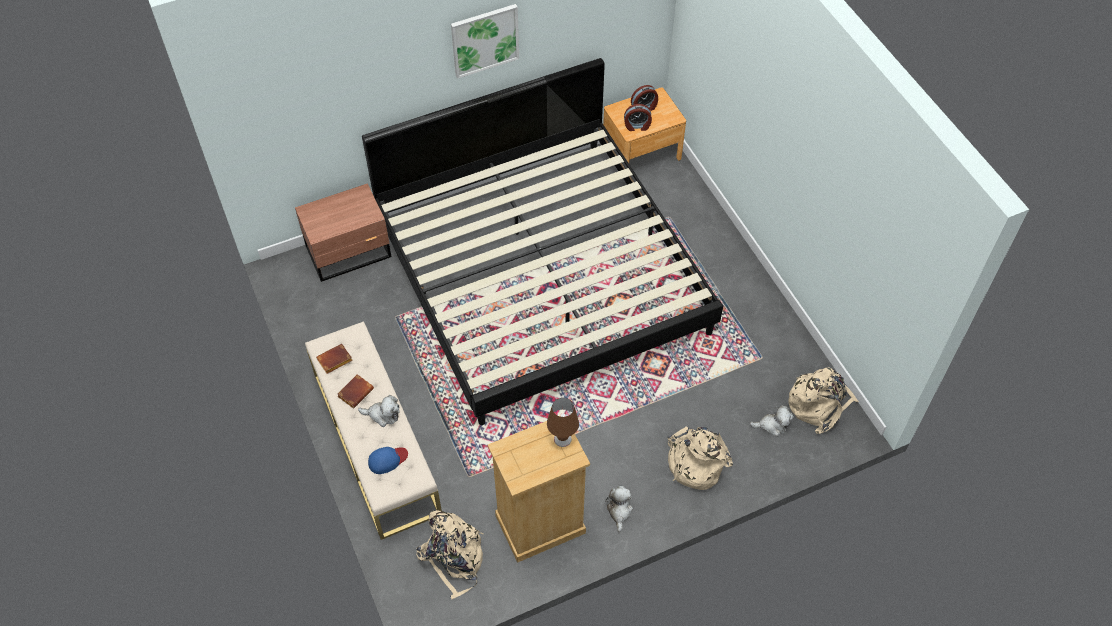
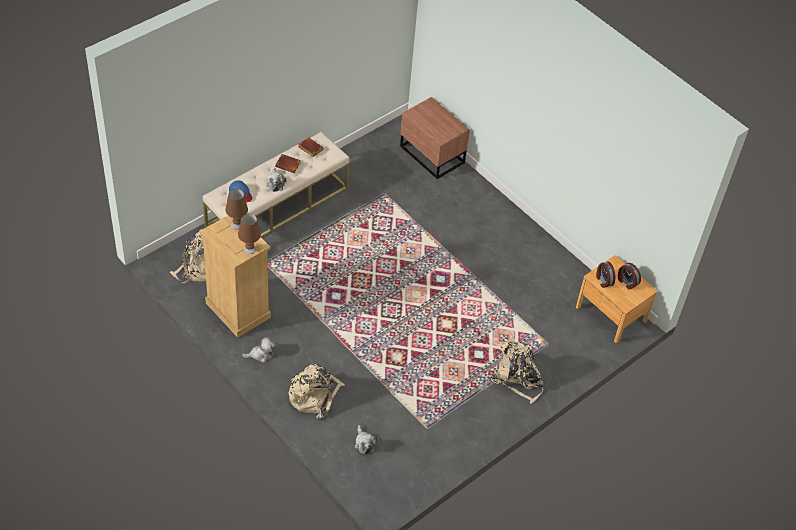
camera: 70 degrees right, 5 degrees down
bed [362,58,723,425] -> none
picture [451,4,519,79] -> none
beige backpack [788,368,859,434] -> beige backpack moved to [491,342,545,404]
none -> brown table lamp [225,189,248,229]

